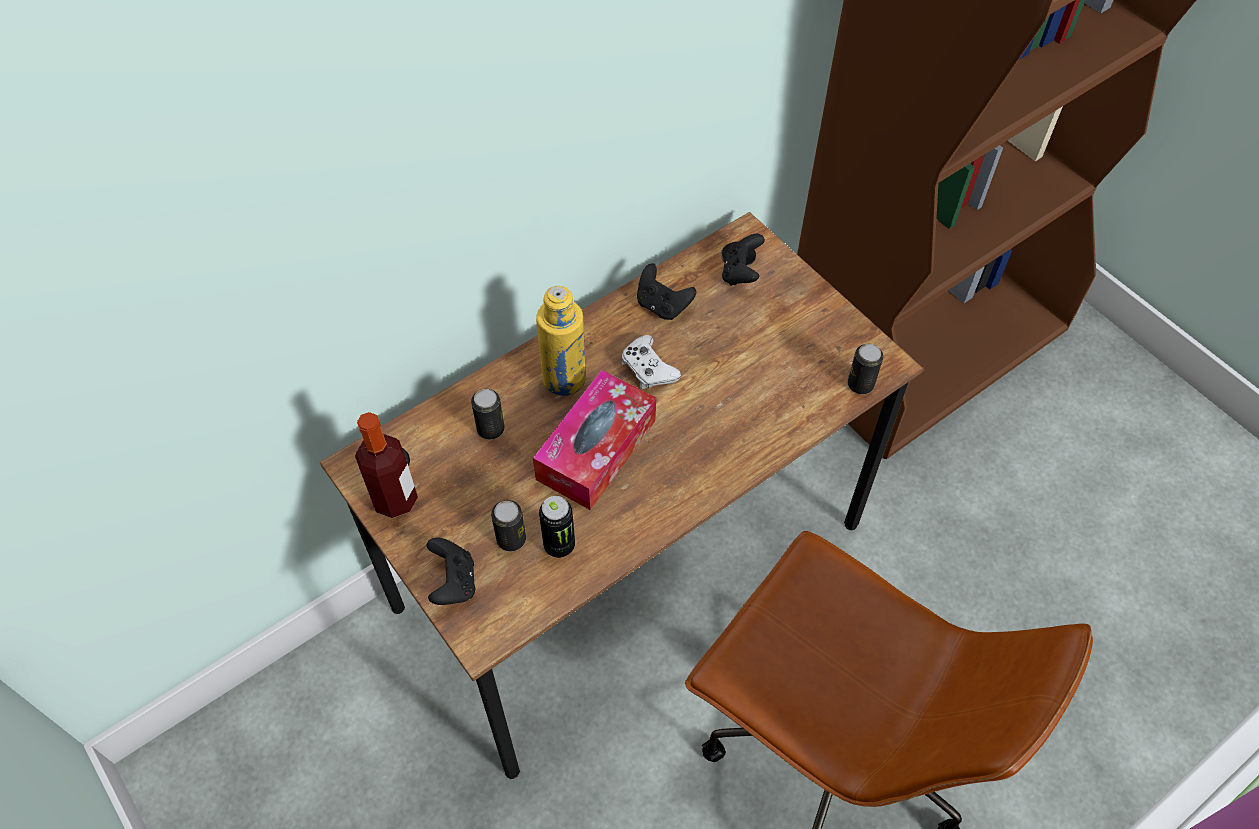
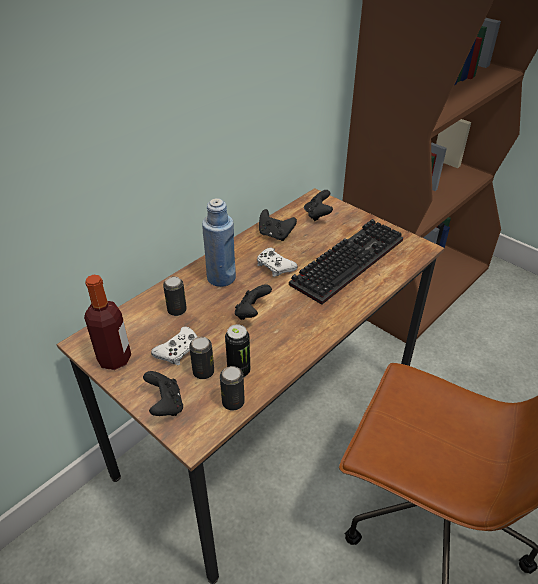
camera: 10 degrees left, 15 degrees down
tissue box [533,370,656,510] -> black game controller [235,284,272,320]
yellow bottle [536,286,586,396] -> blue bottle [202,198,236,287]
can [847,344,883,394] -> can moved to [220,366,245,411]
none -> white game controller [151,327,197,365]
none -> keyboard [289,219,403,305]

